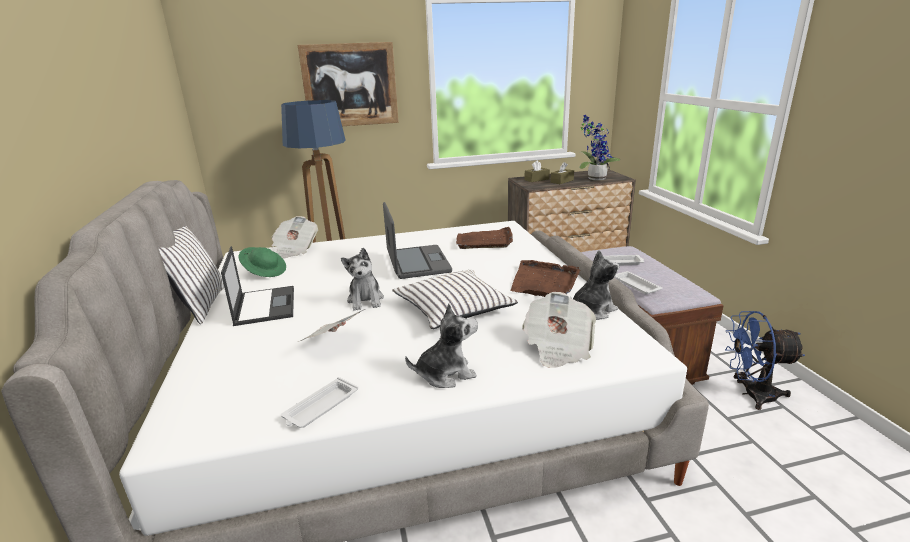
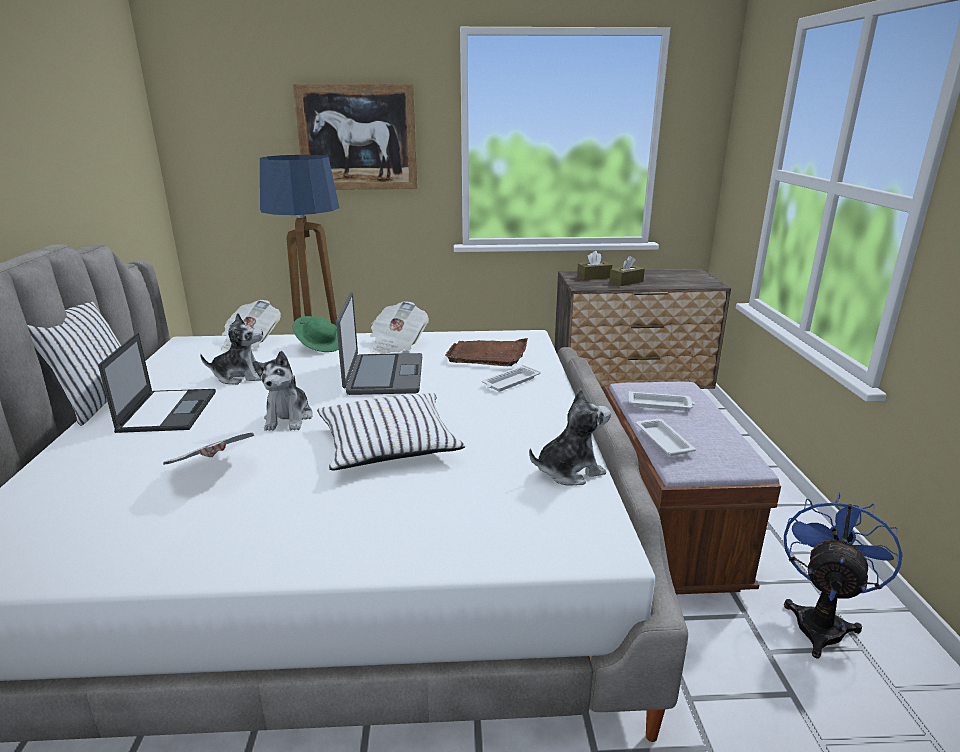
camera: 10 degrees right, 0 degrees up
green hat [238,247,286,277] -> green hat moved to [293,316,339,352]
white tray [281,377,358,428] -> white tray moved to [482,365,540,391]
plush toy [405,304,478,388] -> plush toy moved to [200,313,263,385]
brown tray [510,260,580,297] -> none
newspaper [522,292,596,368] -> newspaper moved to [370,301,429,354]
potted plant [579,115,620,180] -> none
blue fan [725,311,805,410] -> blue fan turned 105 degrees clockwise [784,493,903,659]

